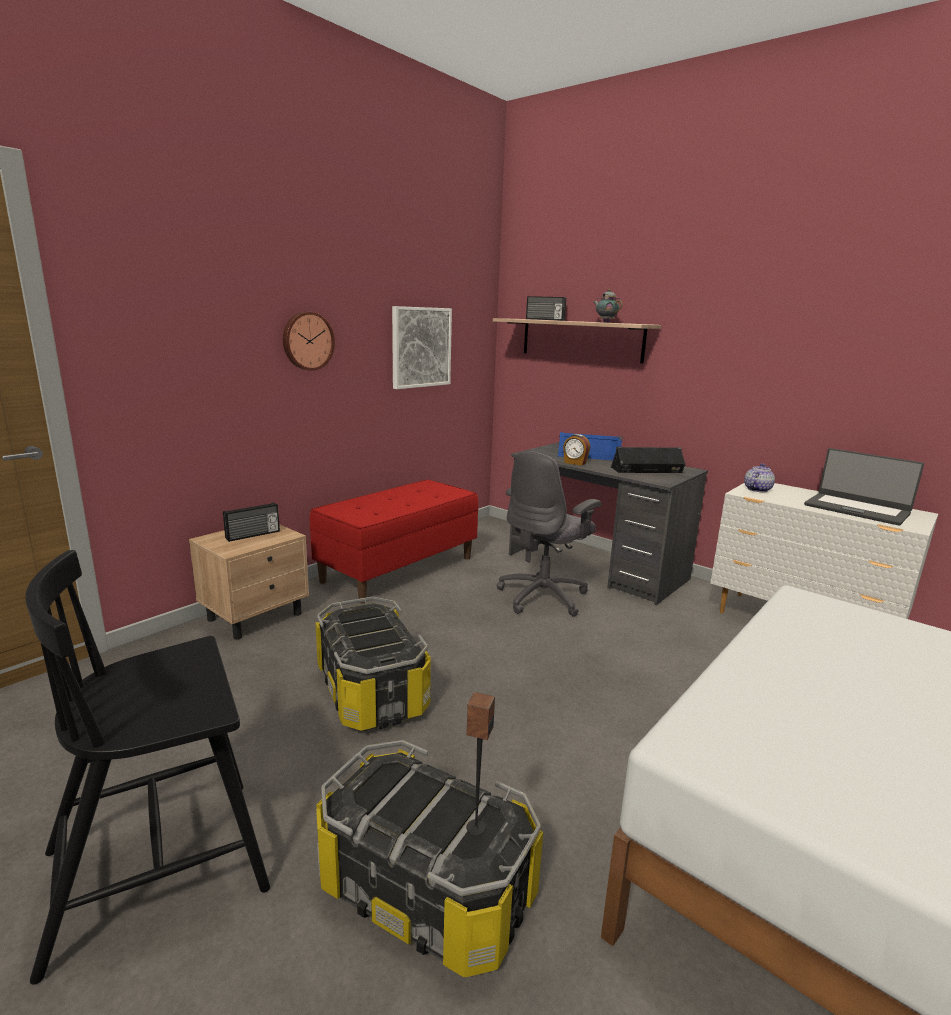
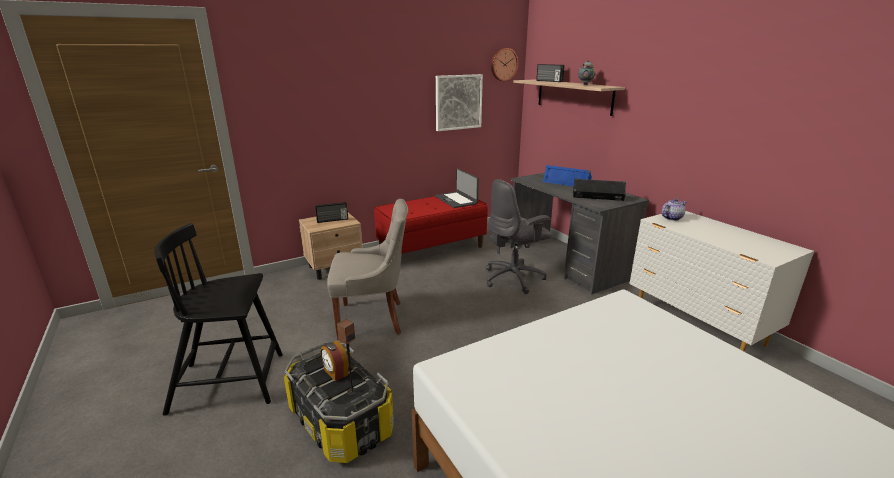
camera: 20 degrees right, 5 degrees up
wall clock [283,312,335,371] -> wall clock moved to [491,48,518,81]
storage box [315,597,431,731] -> grey chair [327,199,408,340]
alarm clock [563,434,590,466] -> alarm clock moved to [320,341,348,381]
laptop [804,448,924,525] -> laptop moved to [435,168,479,208]

